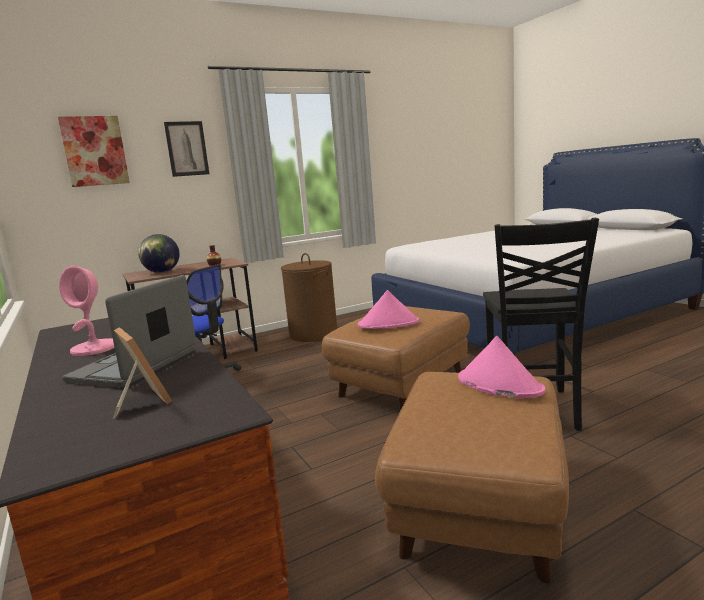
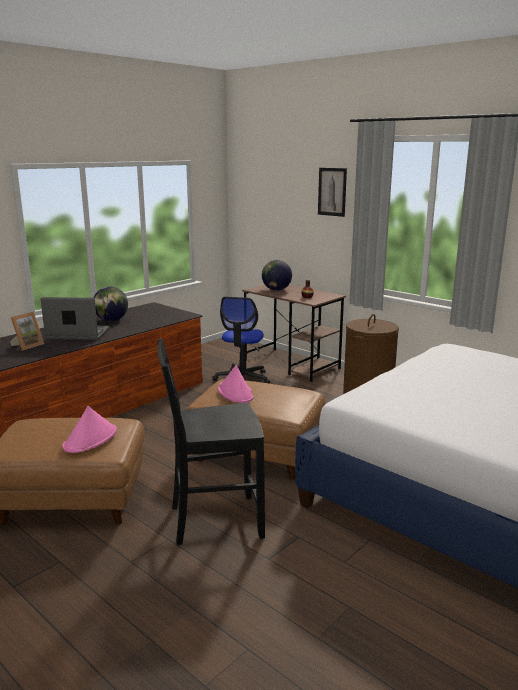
camera: 70 degrees right, 5 degrees up
picture [58,116,130,187] -> none
pink table lamp [59,266,115,356] -> globe [93,287,128,322]

